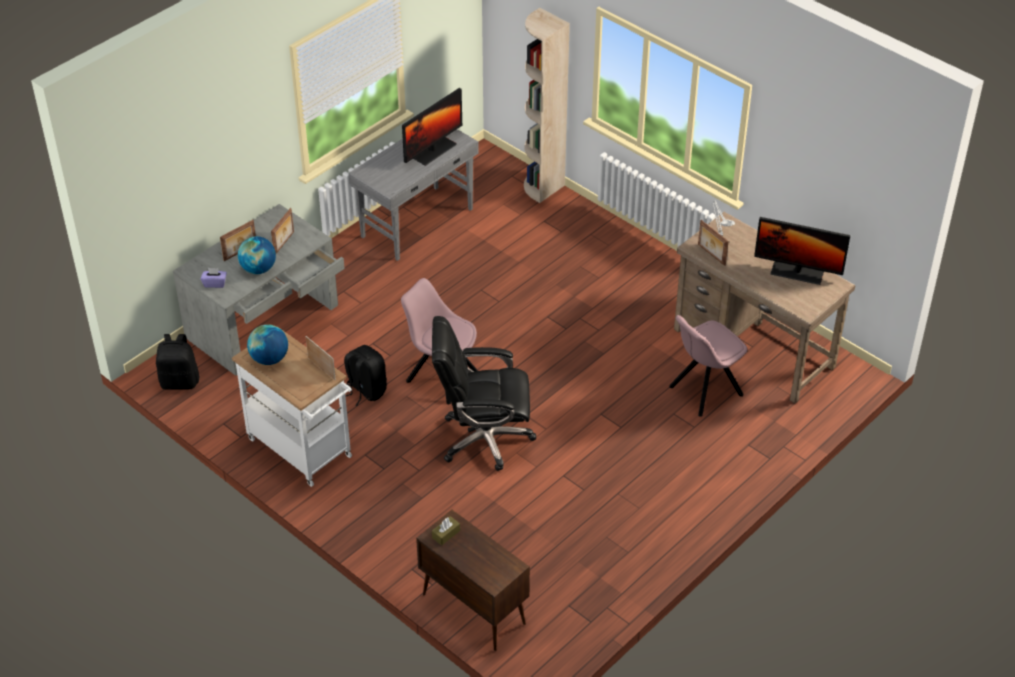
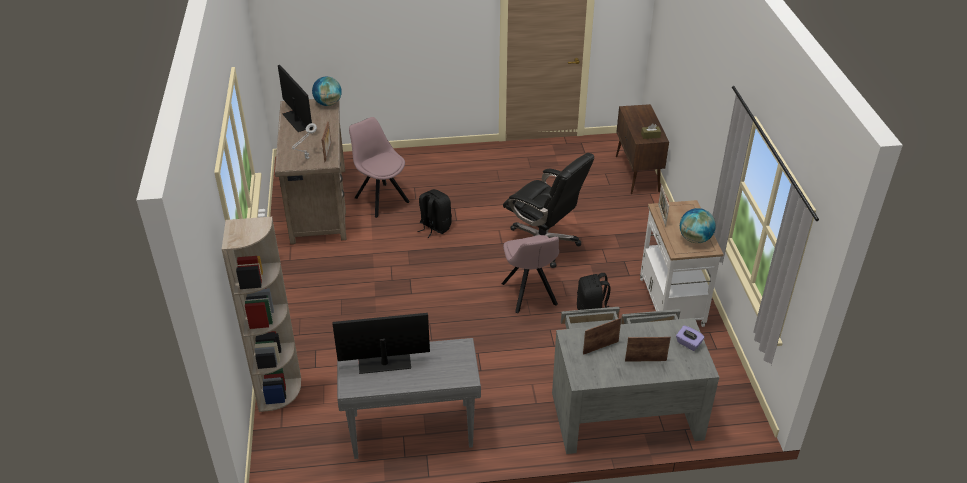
camera: 140 degrees left, 5 degrees down
black backpack [156,334,199,389] -> black backpack moved to [417,189,452,238]
globe [238,236,276,274] -> globe moved to [312,76,342,106]
pink chair [669,315,747,417] -> pink chair turned 135 degrees counterclockwise [349,117,409,218]

